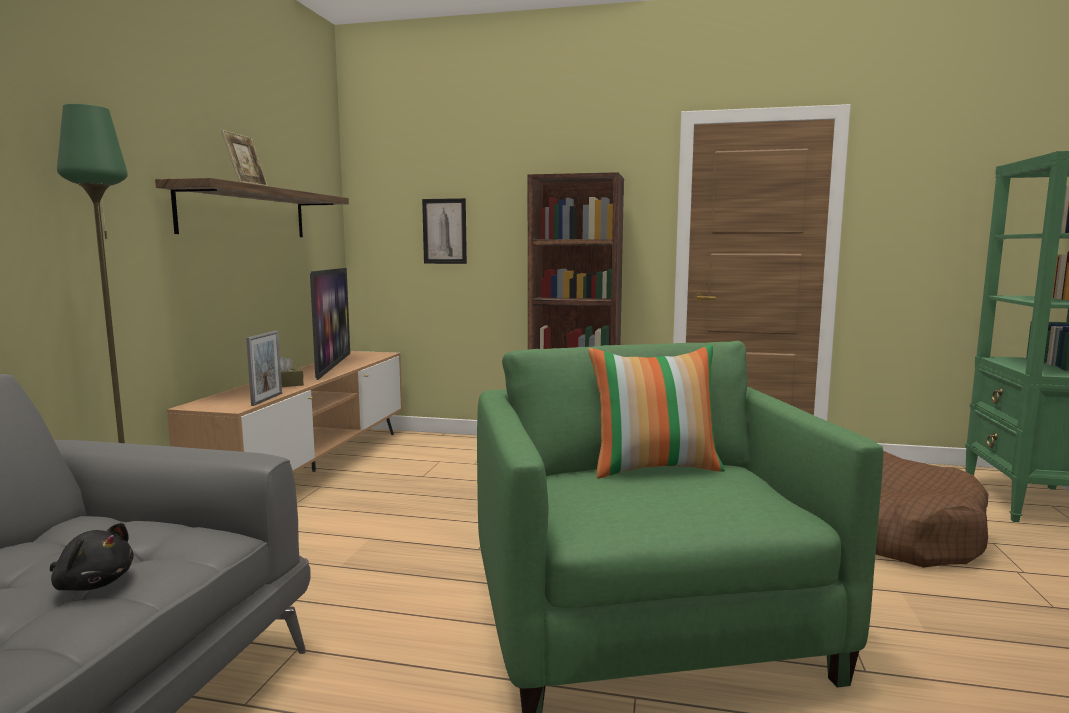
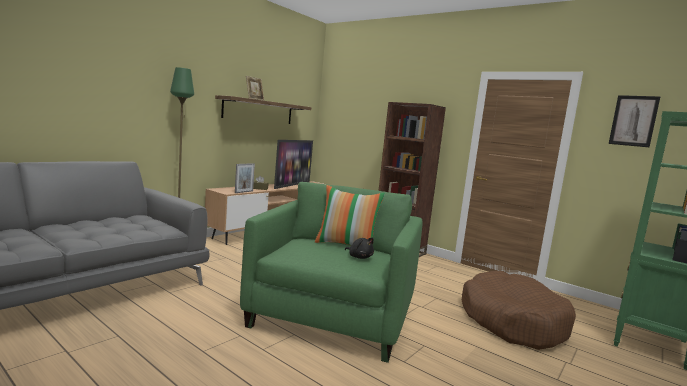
camera: 25 degrees right, 0 degrees up
black plush toy [50,523,134,591] -> black plush toy moved to [345,238,374,259]
picture [422,198,467,264] -> picture moved to [609,95,660,147]

